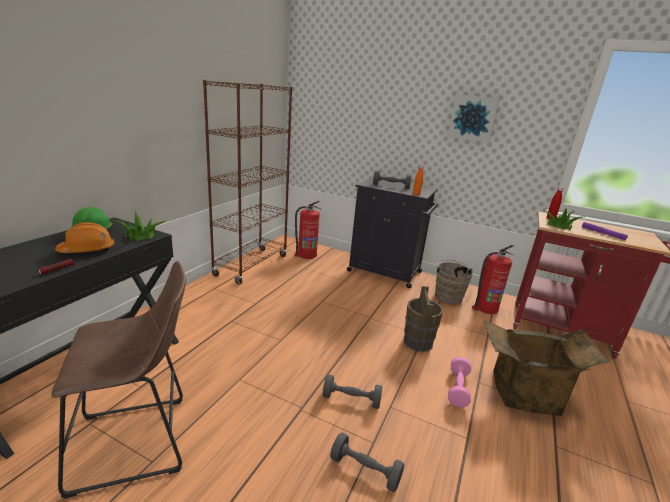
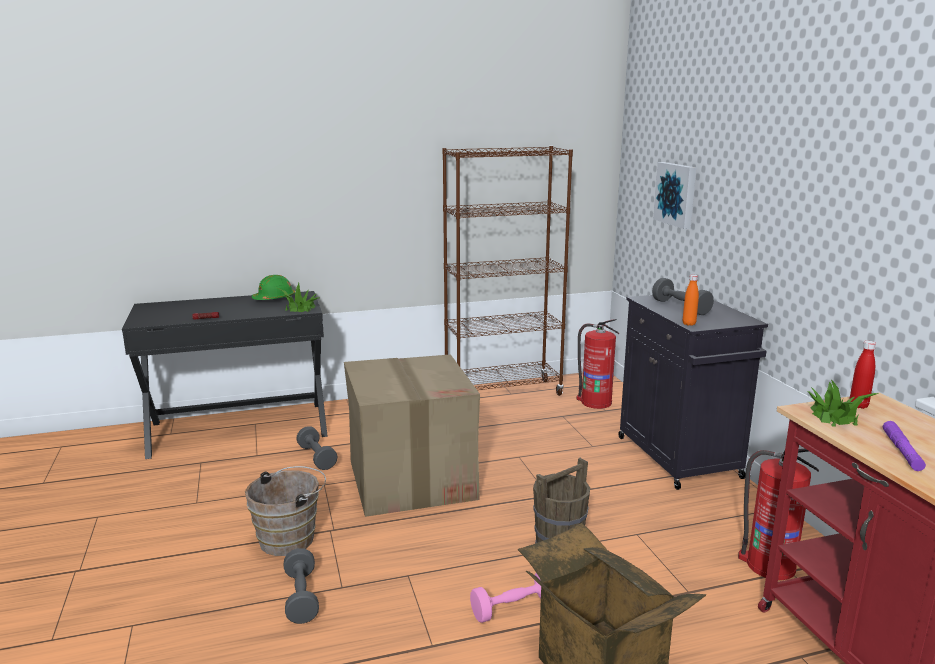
camera: 50 degrees right, 5 degrees down
brown stool [51,261,186,499] -> none
orange hard hat [55,222,115,253] -> none
grey dumbbell [323,374,382,409] -> grey dumbbell moved to [296,426,338,470]
brown bucket [435,260,473,304] -> brown bucket moved to [245,466,326,556]
picture [448,94,500,142] -> picture moved to [653,162,696,229]
none -> cardboard box [344,354,480,517]

